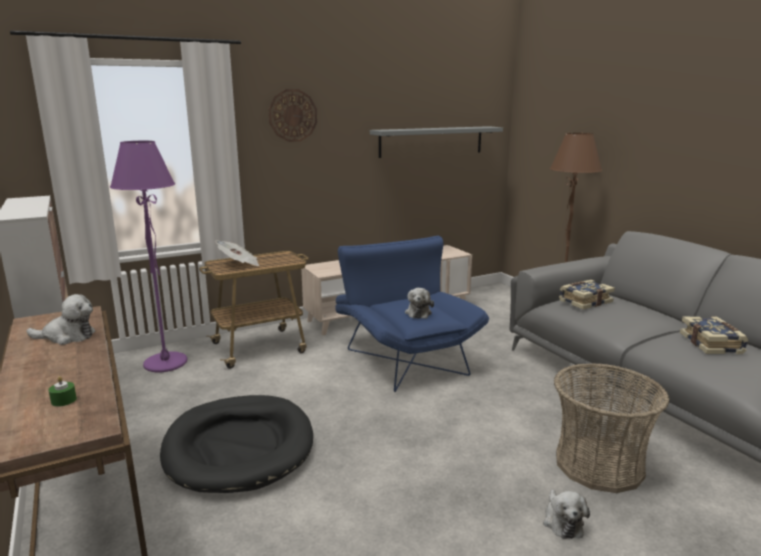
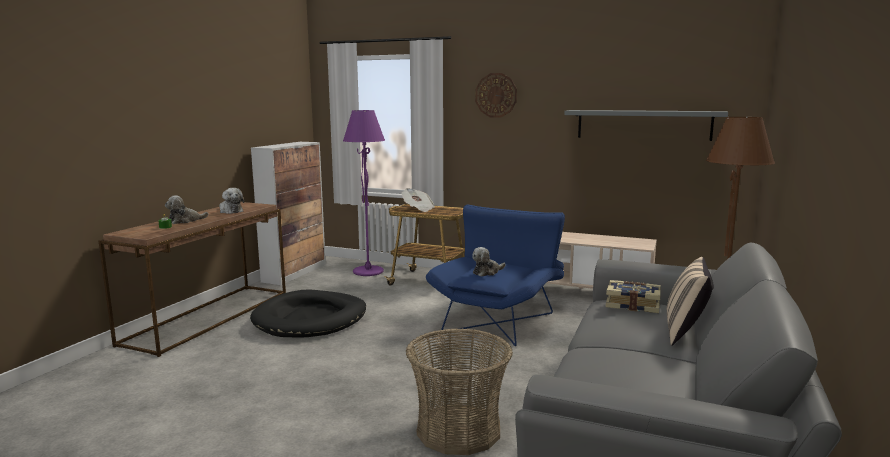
camera: 50 degrees right, 5 degrees down
plush toy [543,489,590,539] -> plush toy moved to [165,195,209,224]
book [680,317,748,354] -> none
none -> beige pillow [667,257,714,346]

